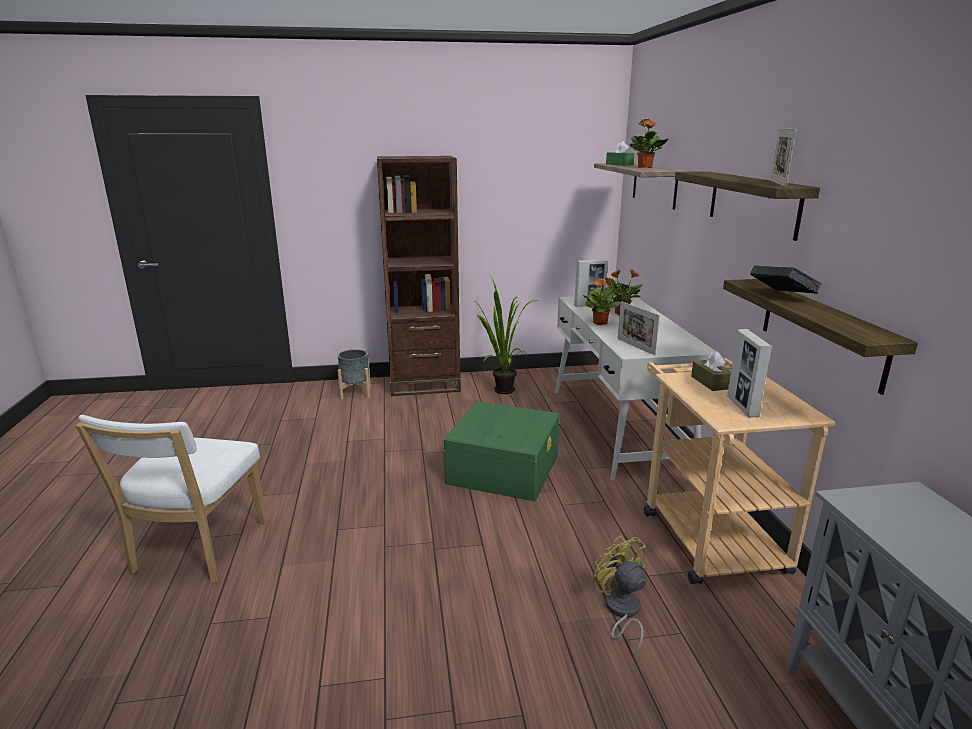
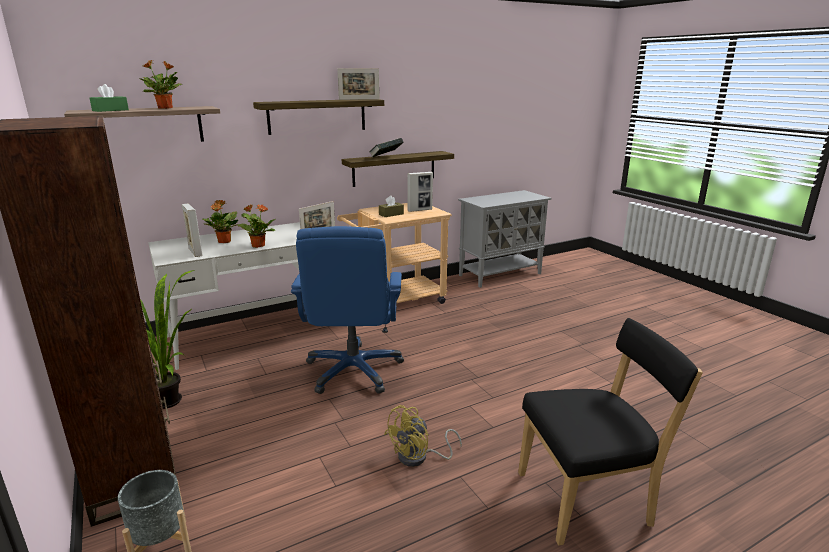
camera: 110 degrees left, 0 degrees up
white chair [75,415,267,583] -> black chair [518,318,703,546]
green storage box [443,401,559,501] -> blue office chair [291,226,404,394]
yellow fan [593,536,647,657] -> yellow fan moved to [384,405,462,467]

